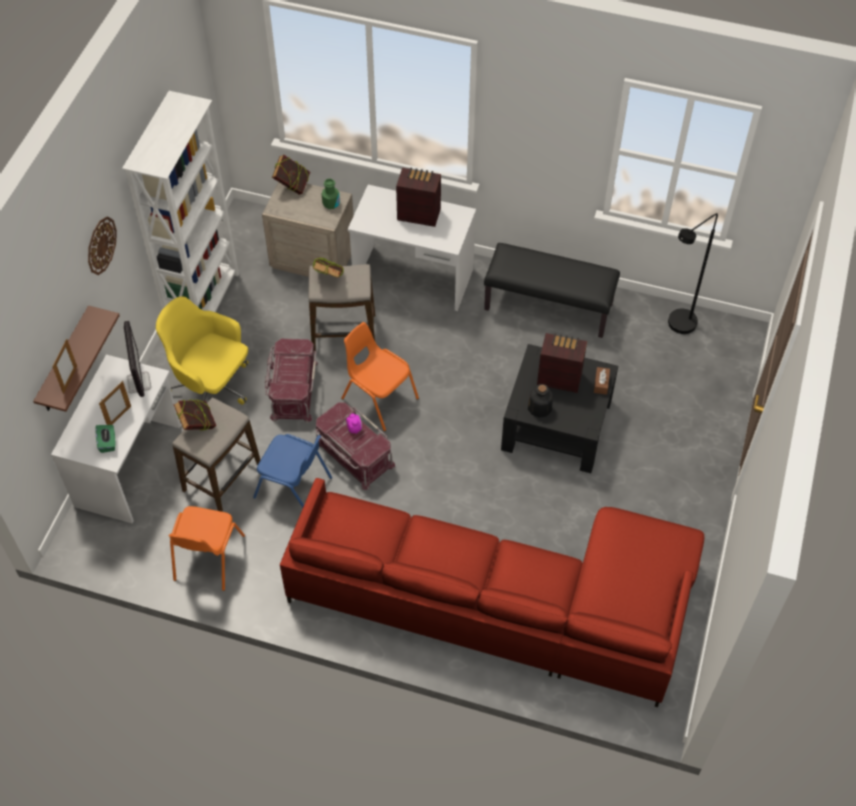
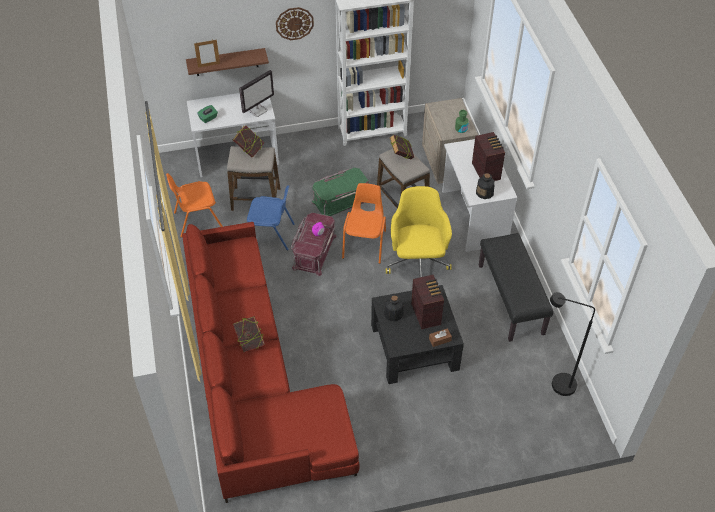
camera: 60 degrees right, 5 degrees down
picture frame [99,381,131,425] -> none
yellow office chair [156,296,248,405] -> yellow office chair moved to [386,186,452,277]
blue chair [253,434,332,508] -> blue chair turned 75 degrees counterclockwise [247,185,295,251]
red storage box [265,339,318,423] -> green storage box [311,168,369,216]
book [272,154,310,195] -> book moved to [233,316,265,352]
none -> bottle [476,173,495,199]

